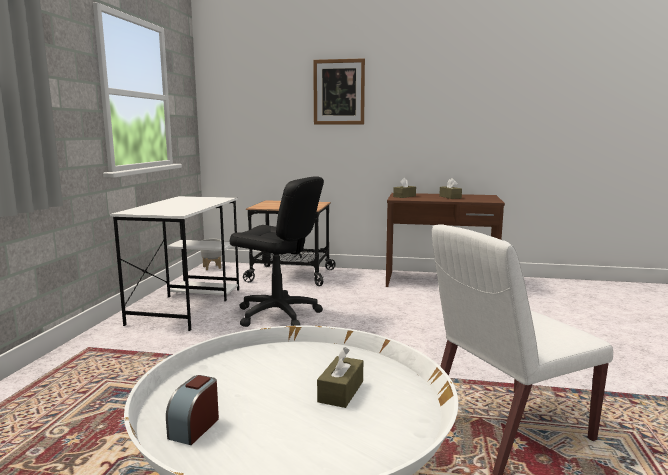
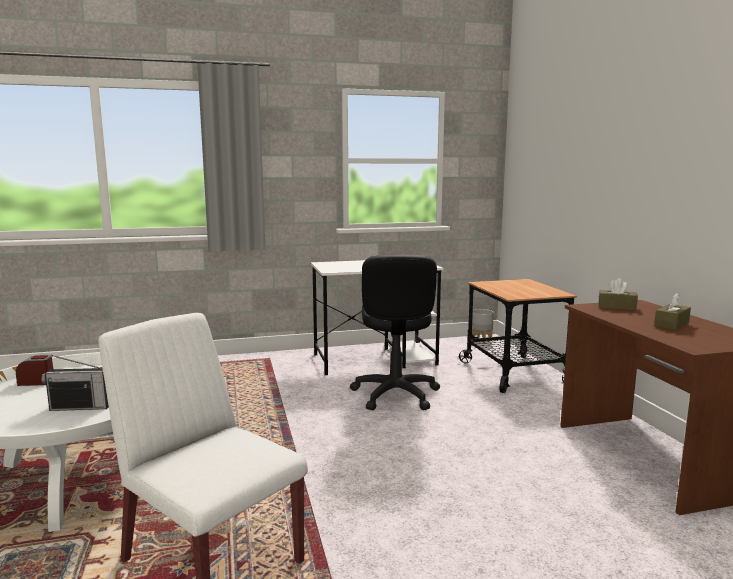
camera: 65 degrees right, 0 degrees up
picture [313,58,365,125] -> none
brown tissue box [317,347,363,408] -> radio [41,355,109,411]

